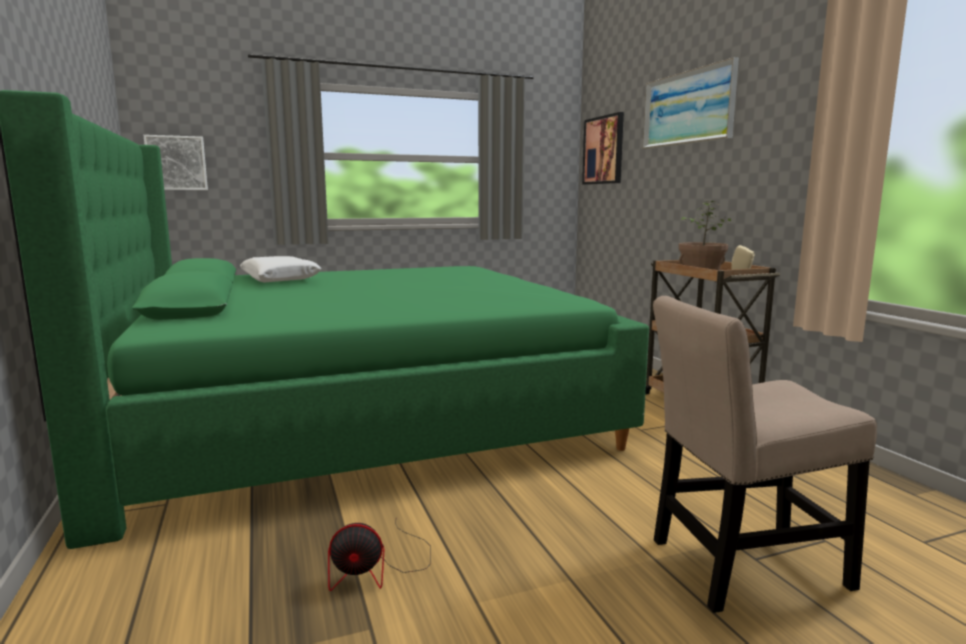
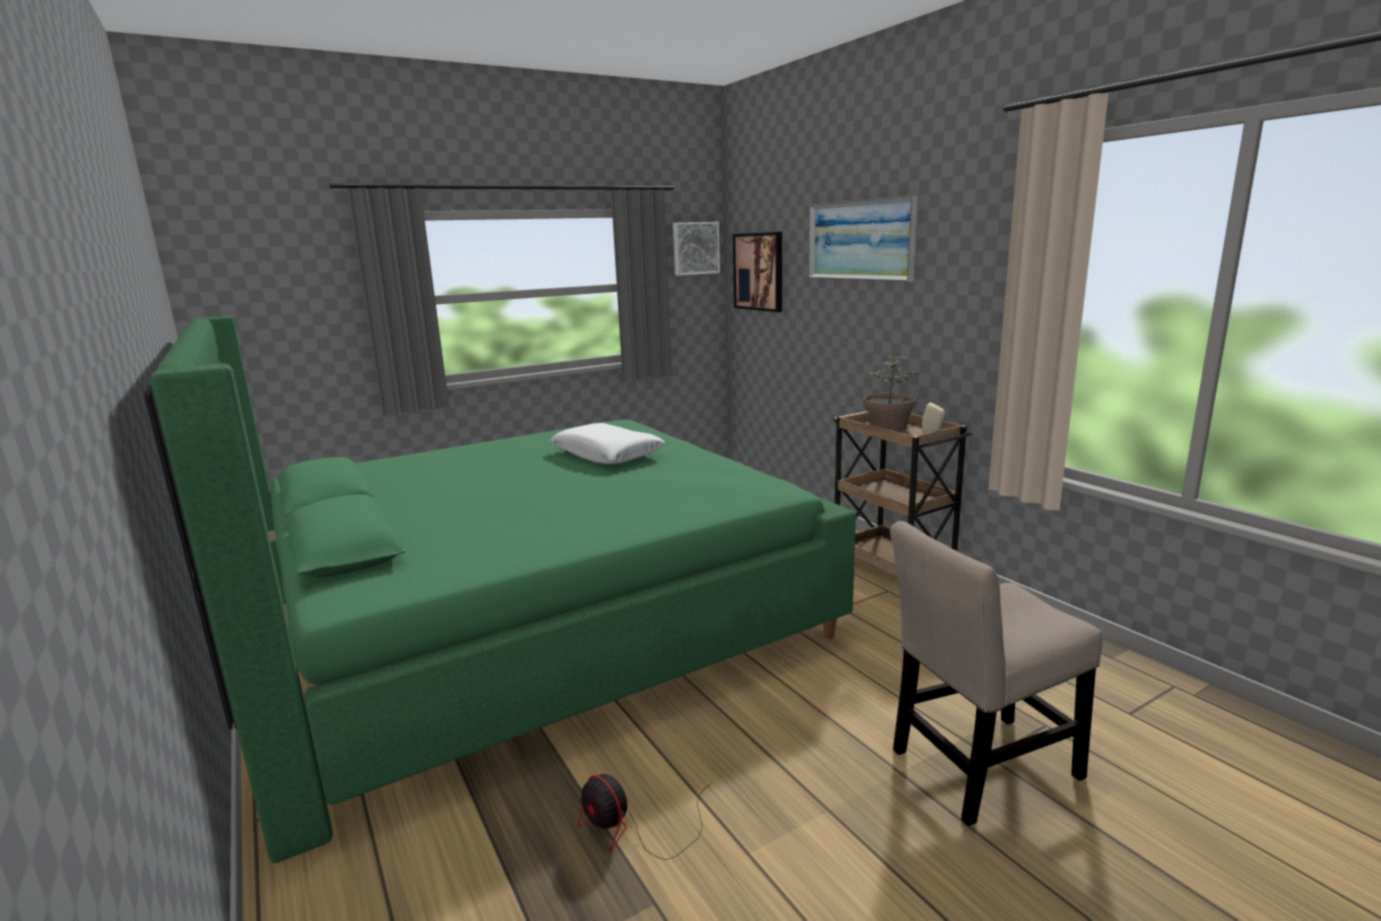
camera: 10 degrees left, 5 degrees up
picture [144,135,208,190] -> picture moved to [673,222,720,276]
white pillow [240,256,322,283] -> white pillow moved to [550,423,665,464]
fan [328,522,431,591] -> fan turned 60 degrees clockwise [578,774,712,860]

